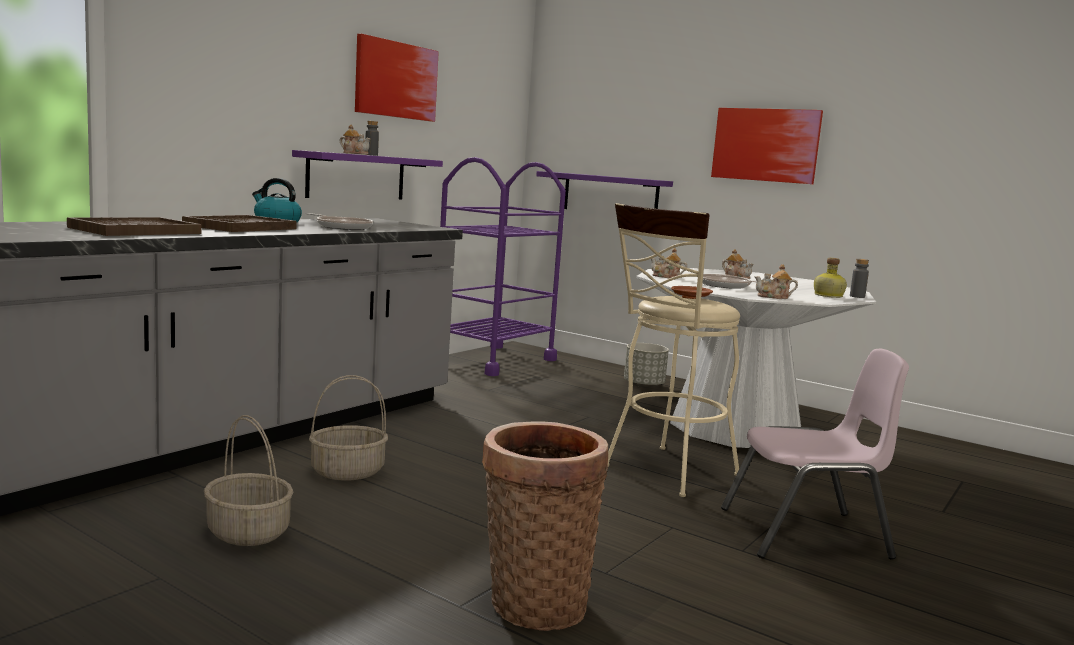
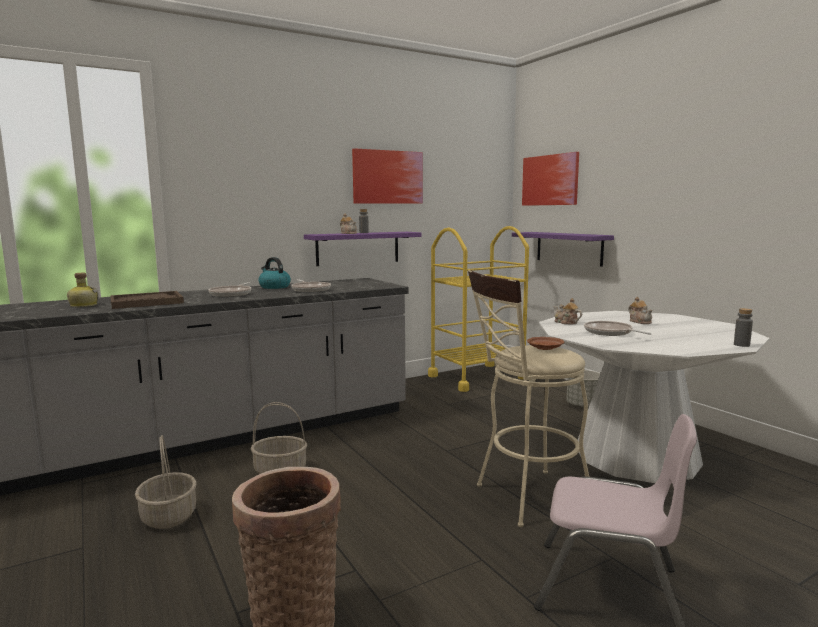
camera: 25 degrees right, 0 degrees up
brown tray [182,215,297,232] -> frying pan [208,282,251,297]
purple cart [440,157,566,376] -> yellow cart [428,226,529,392]
picture [711,108,823,184] -> picture moved to [522,152,579,206]
teapot [754,264,798,299] -> none
bottle [814,258,847,298] -> bottle moved to [67,273,99,307]

